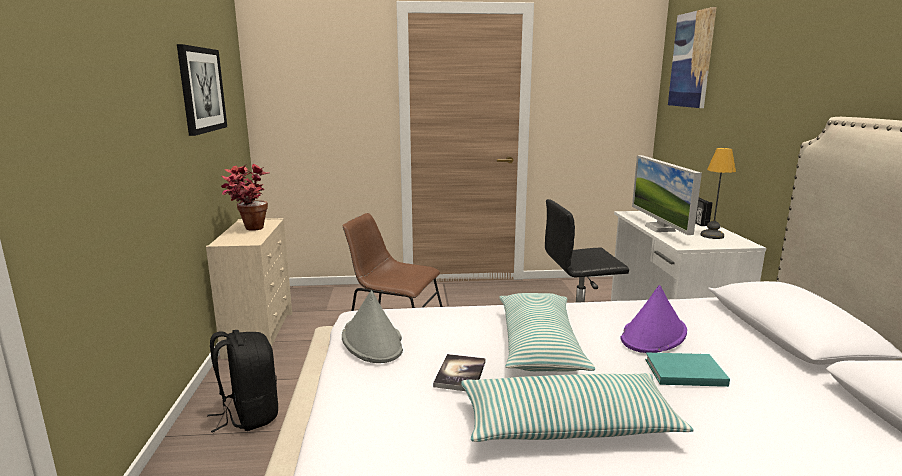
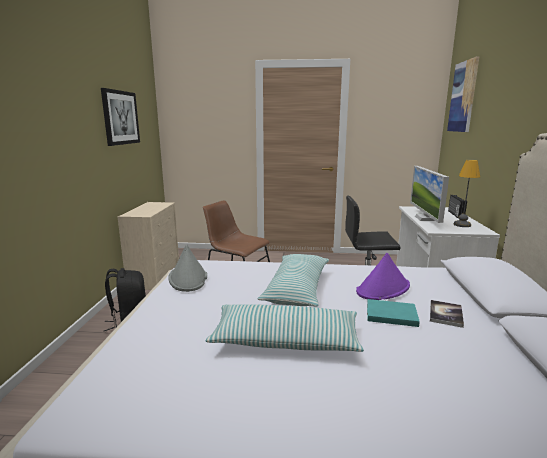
camera: 10 degrees right, 0 degrees up
potted plant [221,164,269,231] -> none
book [433,354,485,391] -> book moved to [430,300,464,328]

